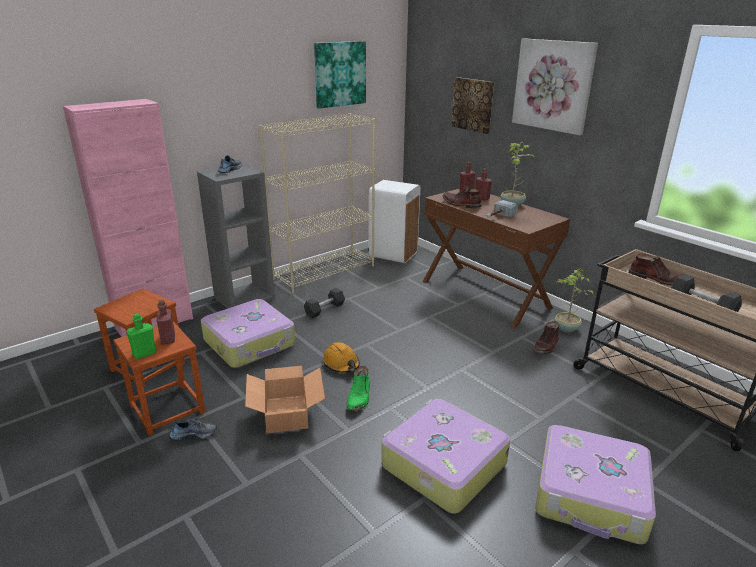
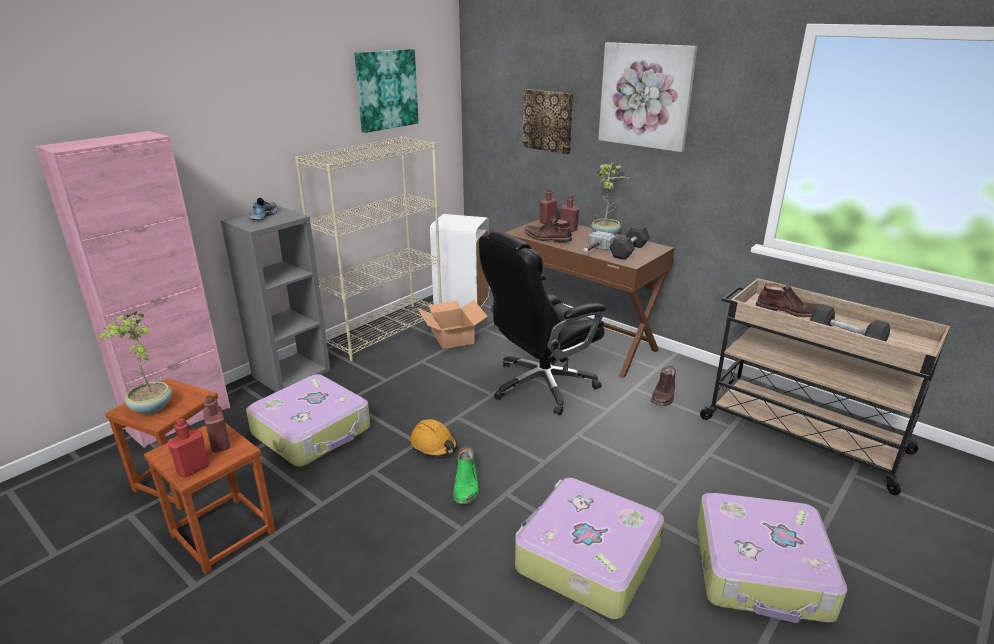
camera: 10 degrees left, 0 degrees up
green bottle [126,314,157,359] -> red bottle [167,418,209,478]
shoe [170,418,217,440] -> none
cardboard box [245,366,325,433] -> cardboard box moved to [417,300,488,349]
grey dumbbell [304,288,345,318] -> grey dumbbell moved to [609,225,650,260]
potted plant [554,268,593,332] -> potted plant moved to [98,311,172,415]
none -> black office chair [479,231,606,415]

